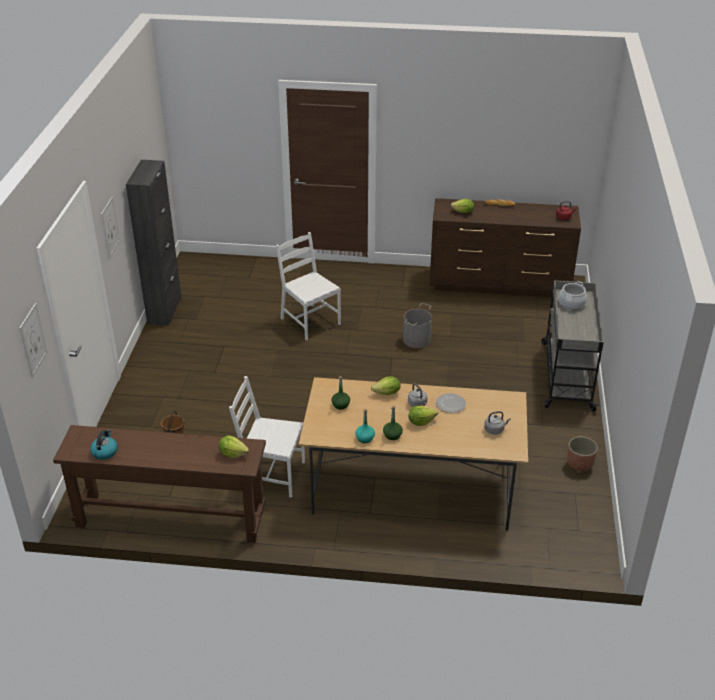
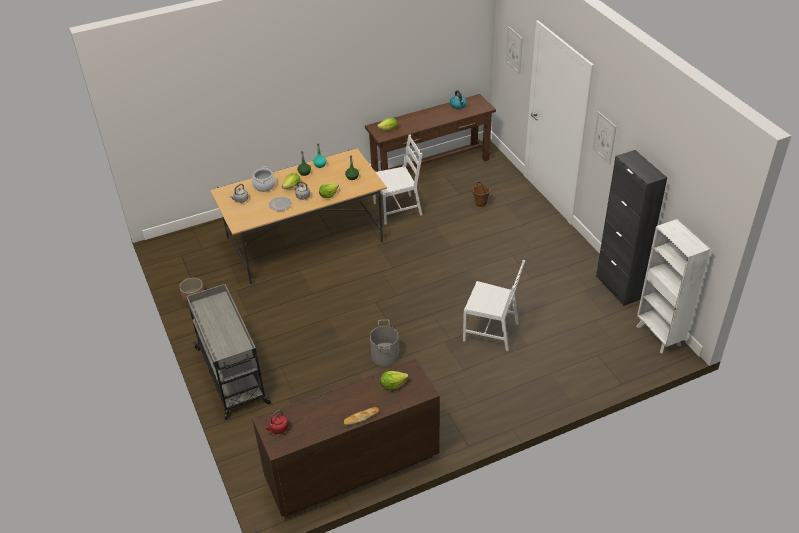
camera: 150 degrees right, 5 degrees up
cooking pot [559,281,587,310] -> cooking pot moved to [252,166,276,192]
none -> white bookcase [636,219,710,354]

